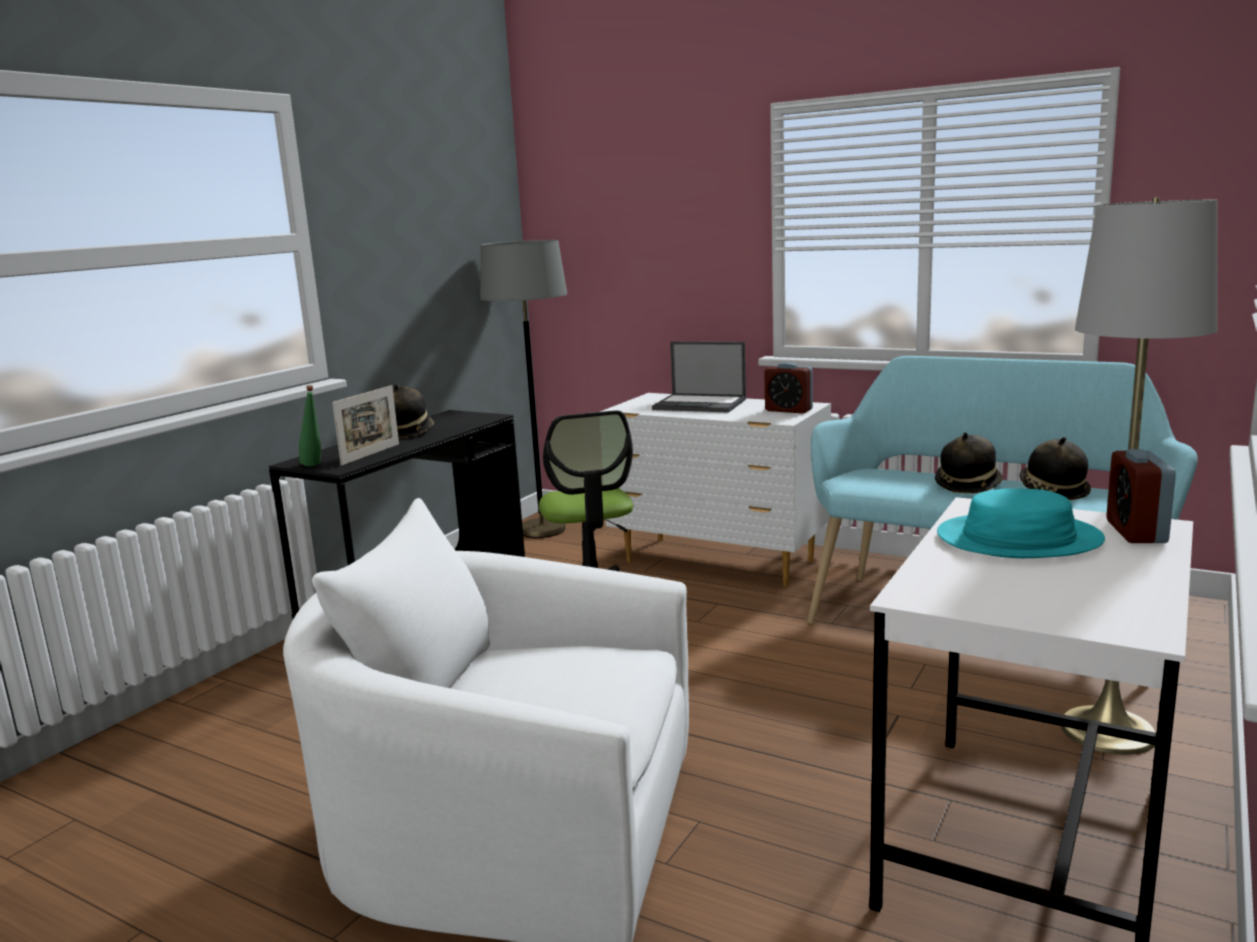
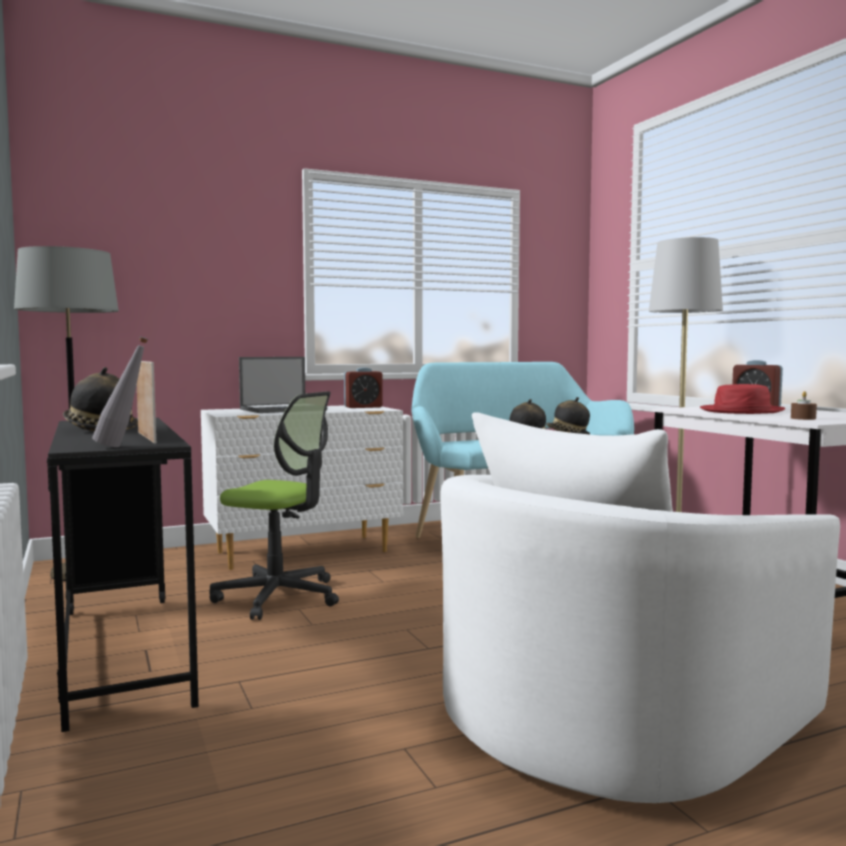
camera: 55 degrees left, 10 degrees down
green bottle [299,385,321,466] -> grey bottle [92,336,148,447]
turquoise hat [937,488,1105,558] -> red hat [700,384,785,414]
none -> brown candle [791,391,817,420]

